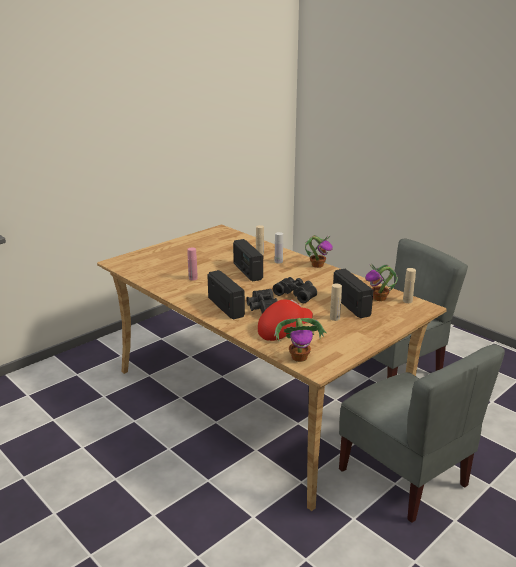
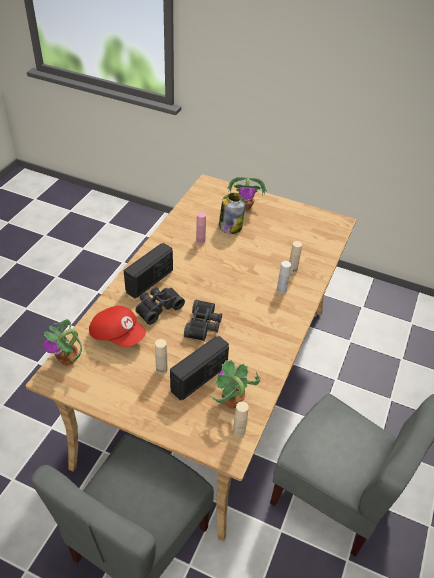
camera: 65 degrees right, 20 degrees up
radio [233,239,263,282] -> none
potted plant [305,235,333,268] -> potted plant moved to [227,177,267,210]
none -> jar [219,193,246,234]

